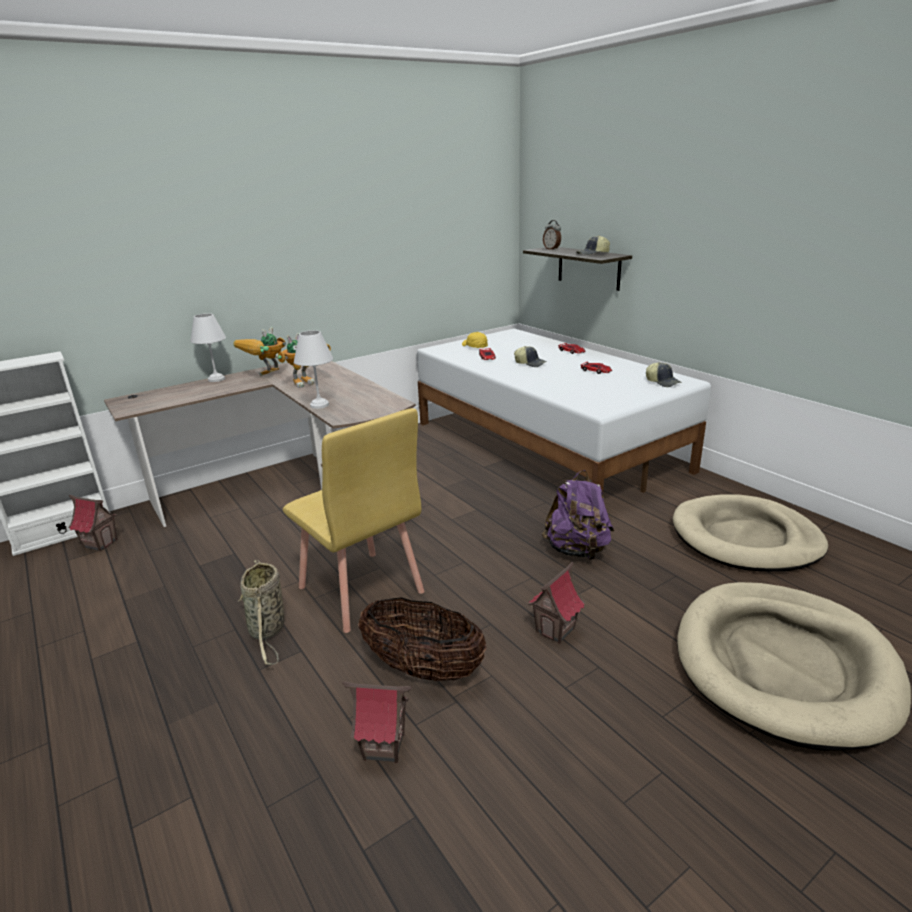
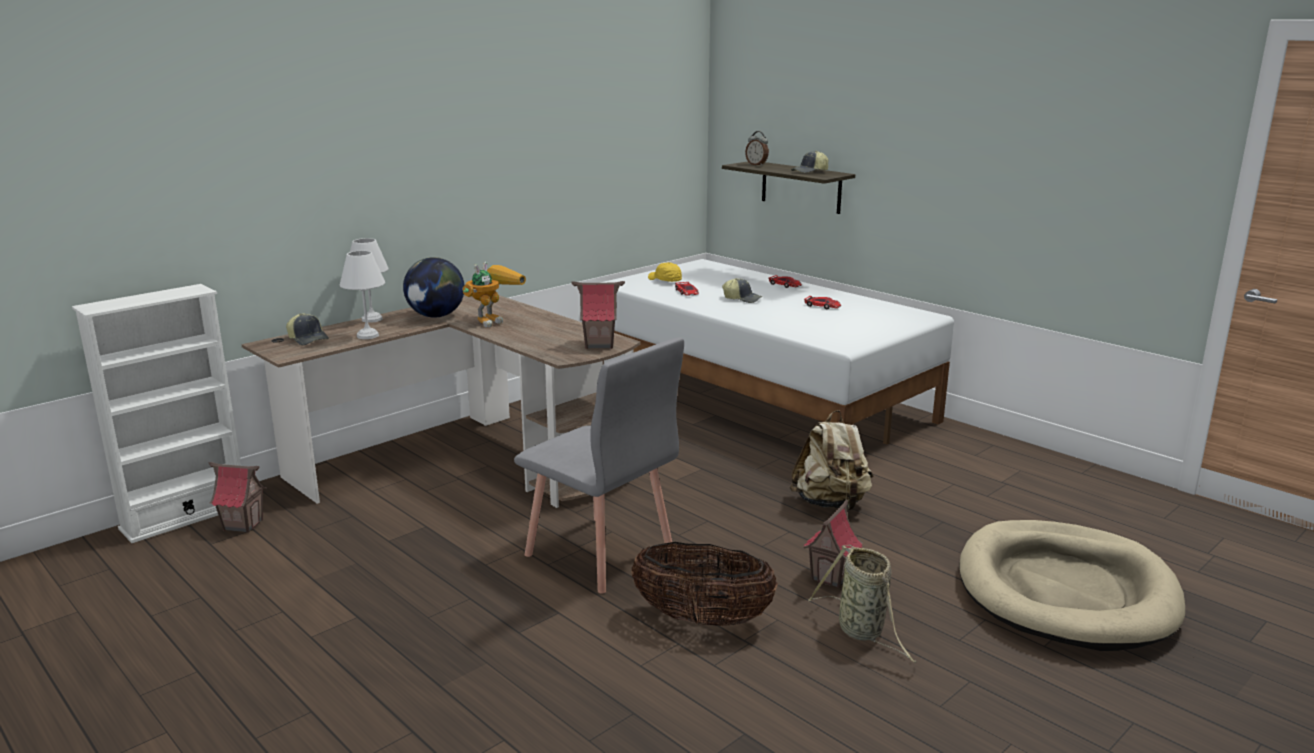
camera: 10 degrees left, 5 degrees down
toy robot [233,327,286,376] -> globe [403,257,464,318]
basket [237,560,284,665] -> basket moved to [808,545,917,663]
yellow chair [283,408,424,633] -> grey chair [514,338,684,594]
white table lamp [294,330,333,409] -> white table lamp moved to [340,251,385,339]
toy house [342,682,412,763] -> toy house moved to [571,281,625,349]
purple backpack [542,470,614,560] -> beige backpack [790,410,873,511]
cap [646,362,682,387] -> cap moved to [286,313,329,345]
beige dog bed [673,494,828,572] -> none

